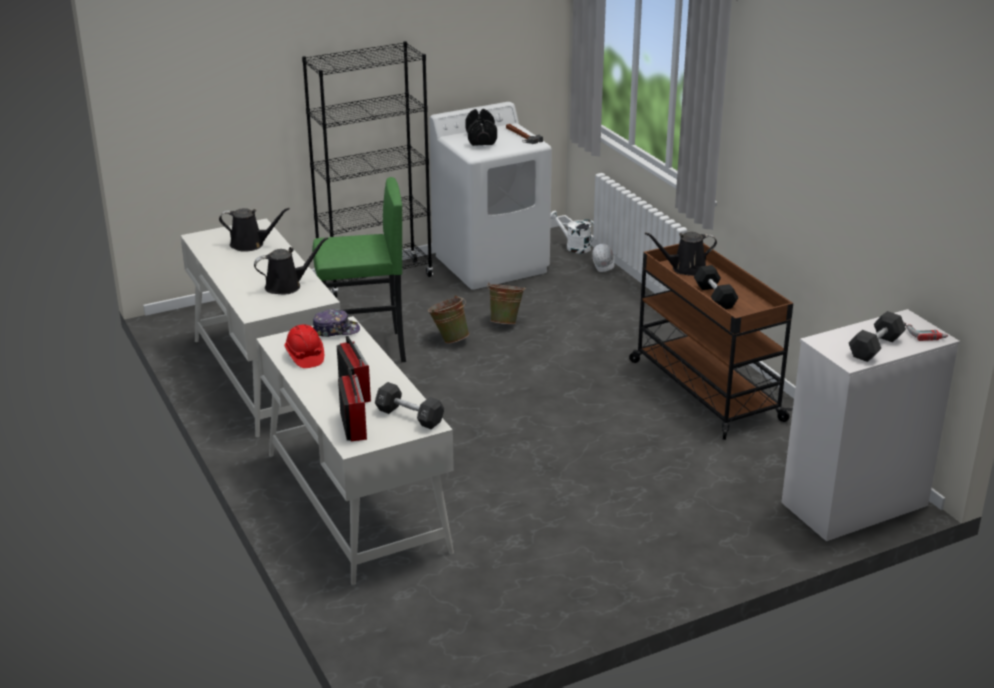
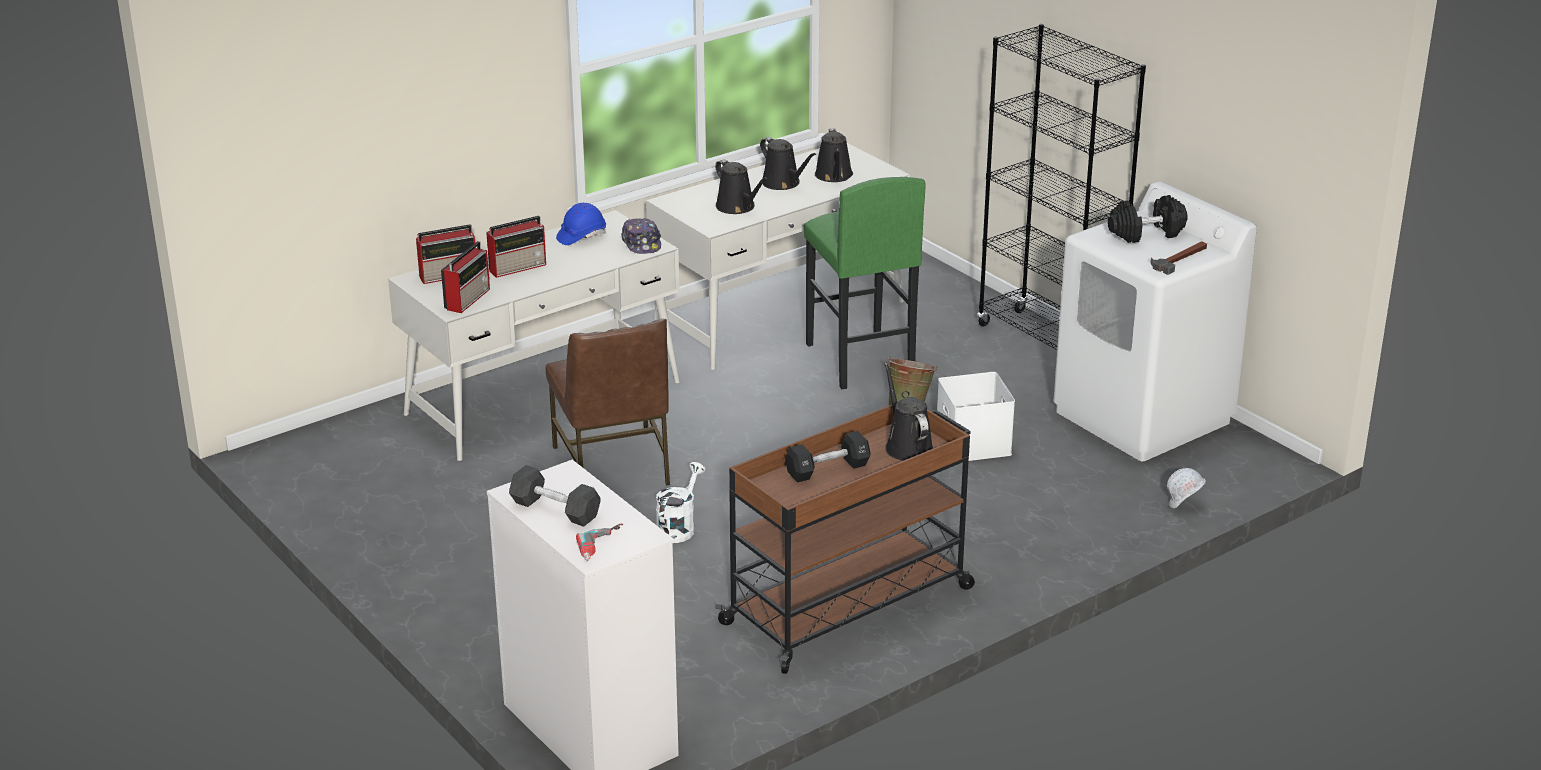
camera: 80 degrees right, 0 degrees up
red hard hat [284,324,324,368] -> blue hard hat [556,203,606,245]
black dumbbell [375,382,444,429] -> radio [441,241,490,313]
green bucket [487,282,526,324] -> white storage box [937,372,1015,461]
white watering can [551,211,594,253] -> white watering can moved to [656,462,705,543]
none -> brown chair [546,319,670,486]
none -> black watering can [760,137,816,190]

